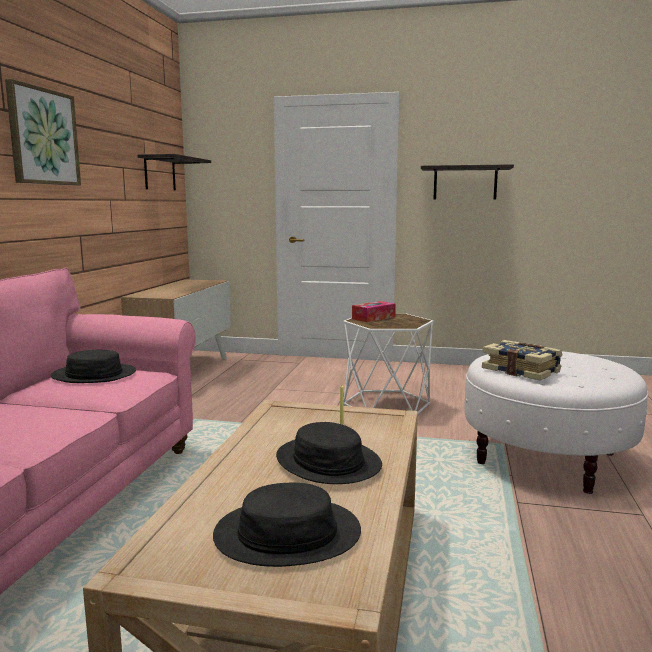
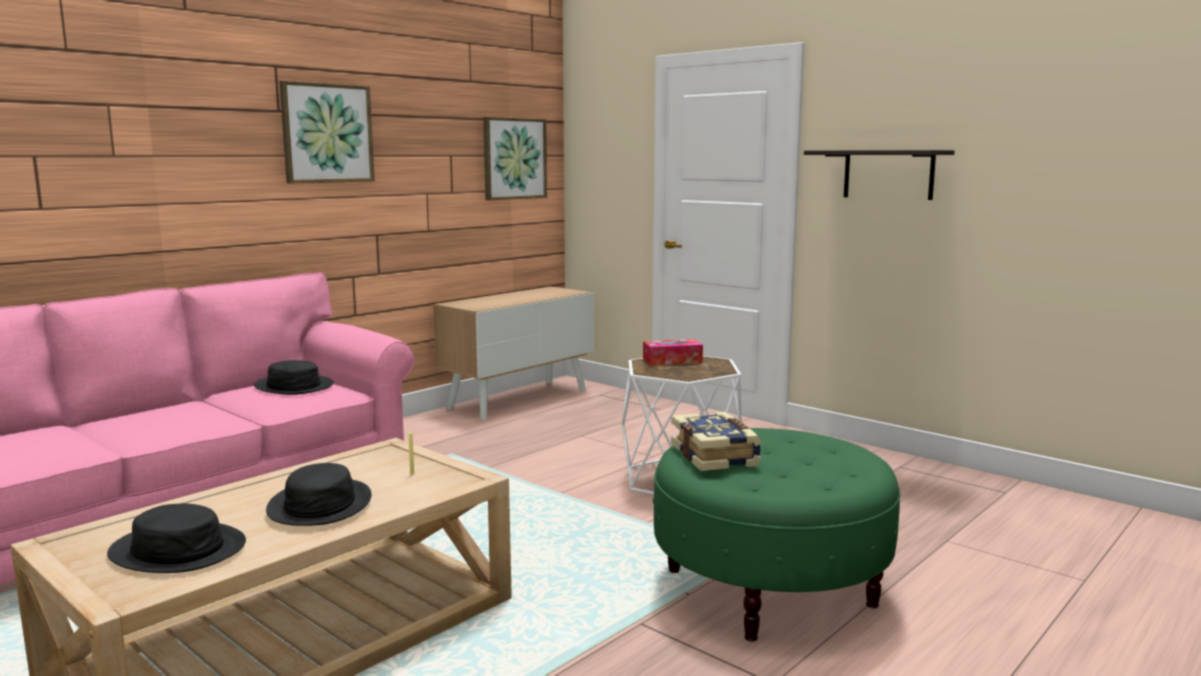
camera: 30 degrees right, 0 degrees up
shelf [138,154,211,191] -> picture [483,117,547,200]
white ottoman [465,351,648,494] -> green ottoman [653,428,901,641]

